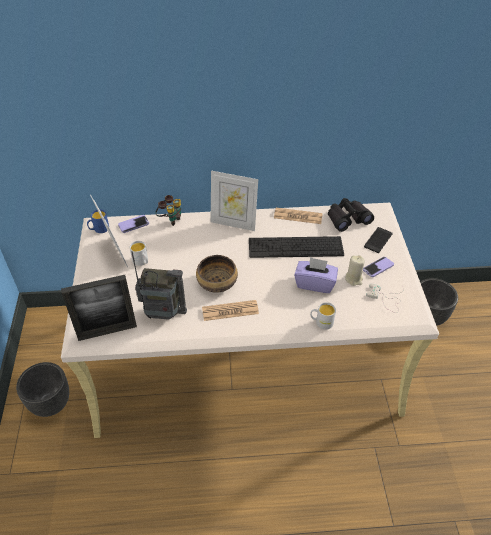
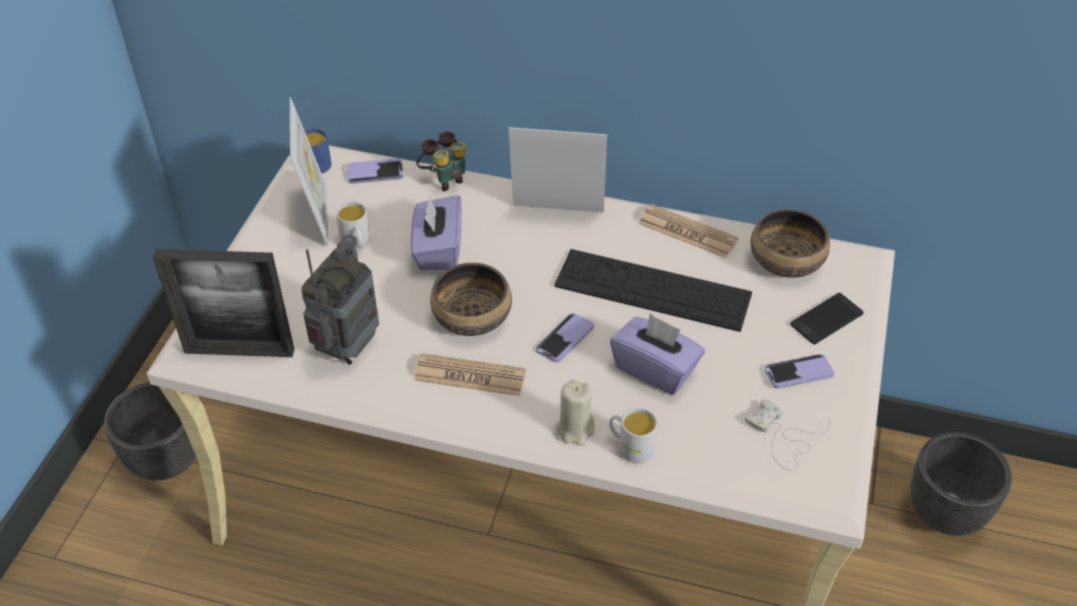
camera: 20 degrees right, 0 degrees up
radio [131,251,187,320] -> radio turned 90 degrees counterclockwise [301,235,379,365]
picture frame [211,171,258,231] -> picture frame turned 150 degrees clockwise [509,127,607,213]
black binoculars [328,198,374,232] -> bowl [751,209,830,278]
beige candle [345,255,365,286] -> beige candle moved to [556,380,595,446]
none -> purple tissue box [410,195,462,270]
none -> phone [536,313,594,362]

